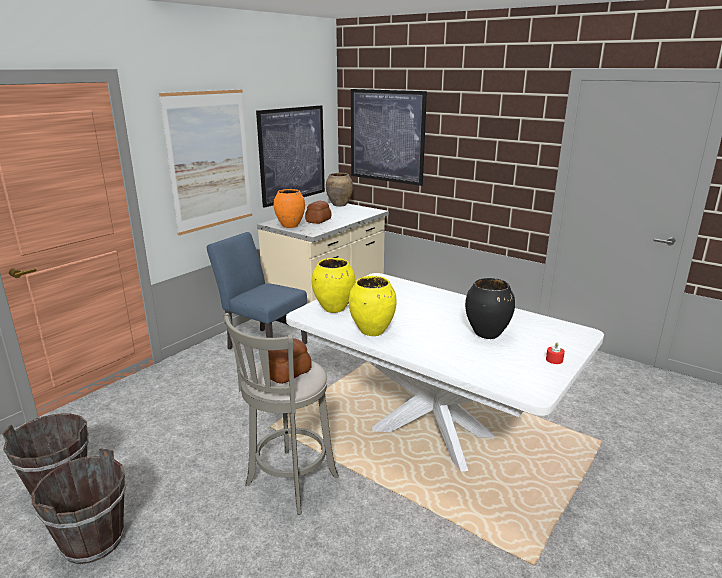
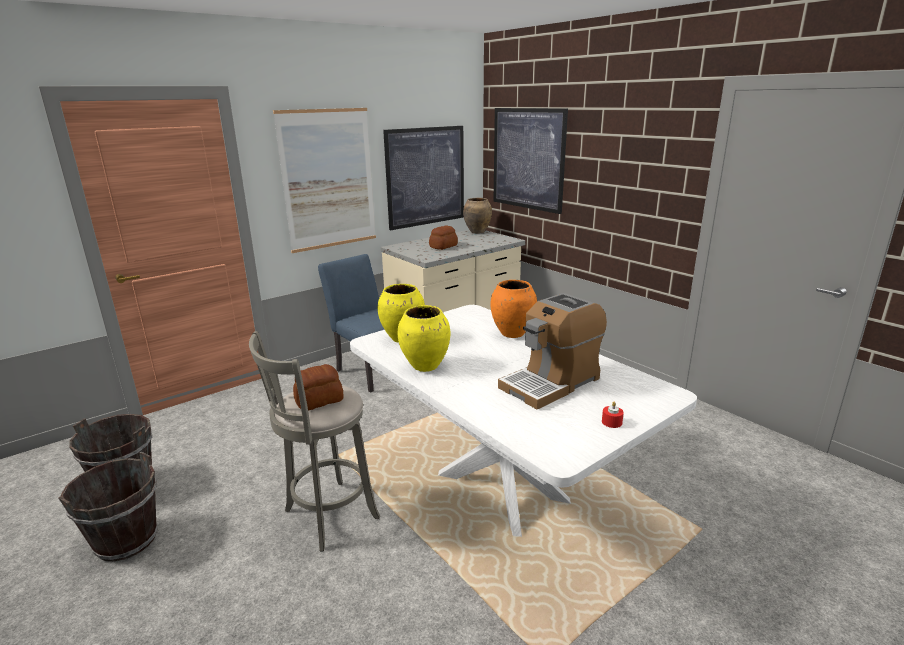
camera: 15 degrees right, 0 degrees up
orange vase [274,189,305,228] -> orange vase moved to [490,280,537,338]
black vase [465,278,515,339] -> coffee machine [498,293,607,410]

